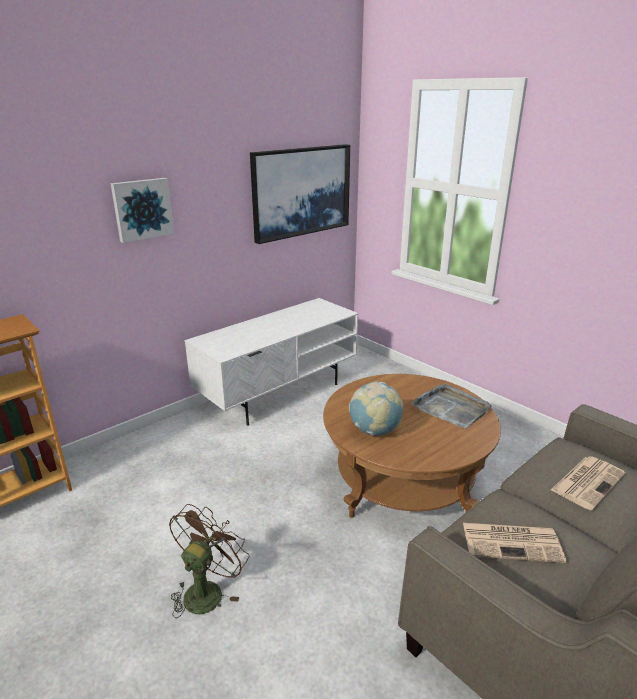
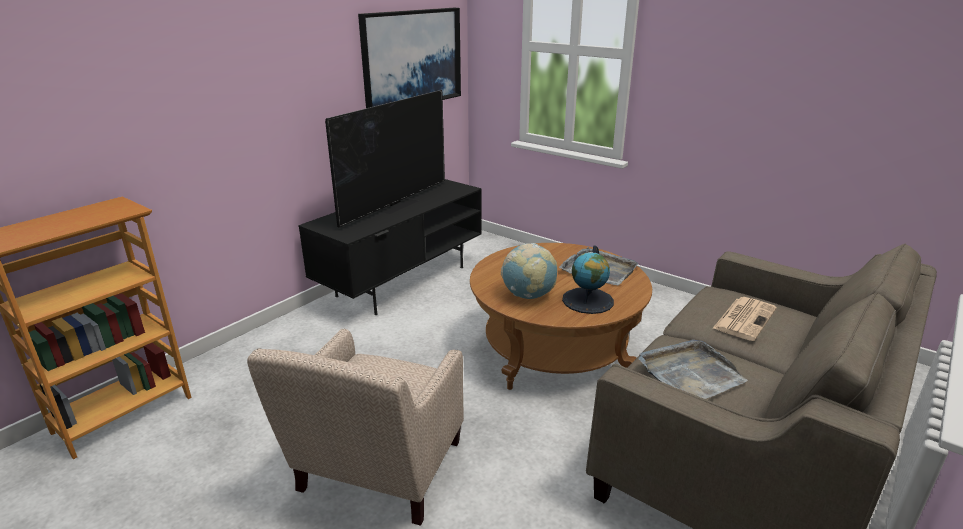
camera: 10 degrees left, 0 degrees up
picture [110,178,174,243] -> none
brown fan [169,504,249,618] -> beige armchair [247,328,464,526]
white tv stand [184,298,358,426] -> black tv stand [298,179,482,315]
newspaper [463,523,566,563] -> grey tray [639,339,748,399]
none -> television [325,90,445,228]
none -> globe [562,245,614,314]

